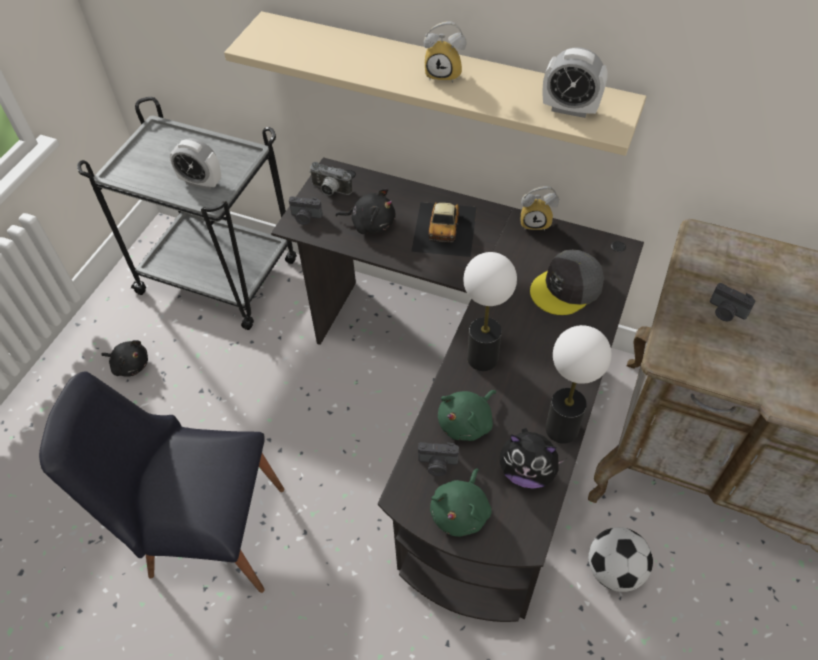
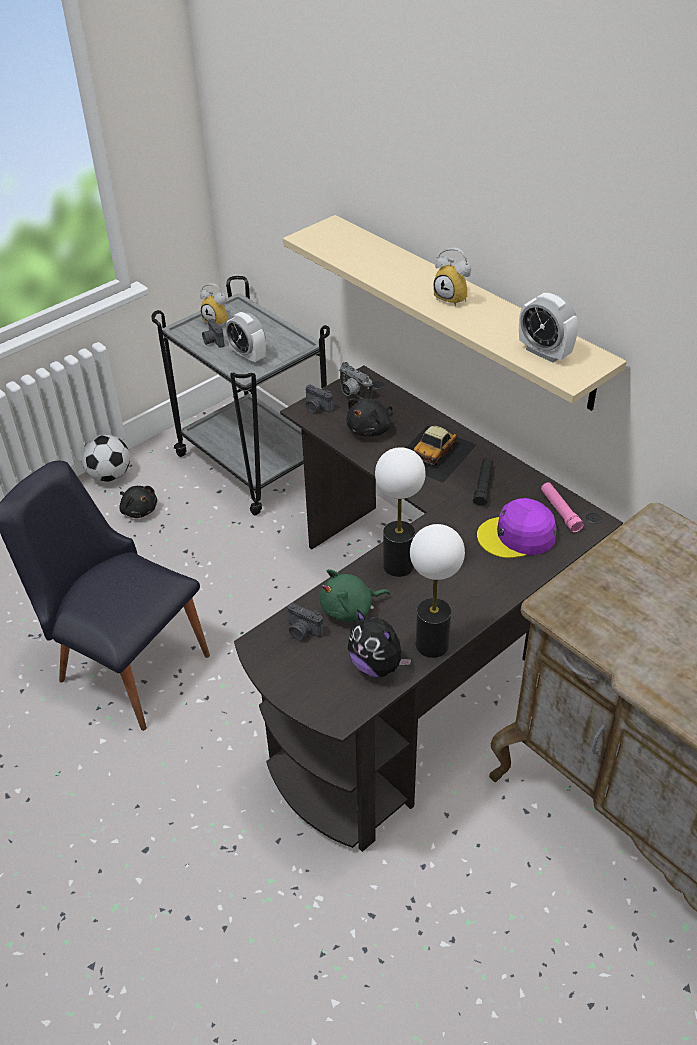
camera: 25 degrees right, 10 degrees down
black plush toy [335,188,396,234] -> black plush toy turned 90 degrees clockwise [346,398,393,436]
green plush toy [430,468,492,537] -> none
alarm clock [521,186,559,231] -> alarm clock moved to [200,283,228,325]
grey cap [530,250,604,315] -> purple cap [477,498,556,558]
football [588,527,653,592] -> football moved to [82,435,130,482]
camera [710,283,756,321] -> camera moved to [202,319,225,348]
none -> black flashlight [473,458,493,507]
none -> pink flashlight [541,482,584,533]

